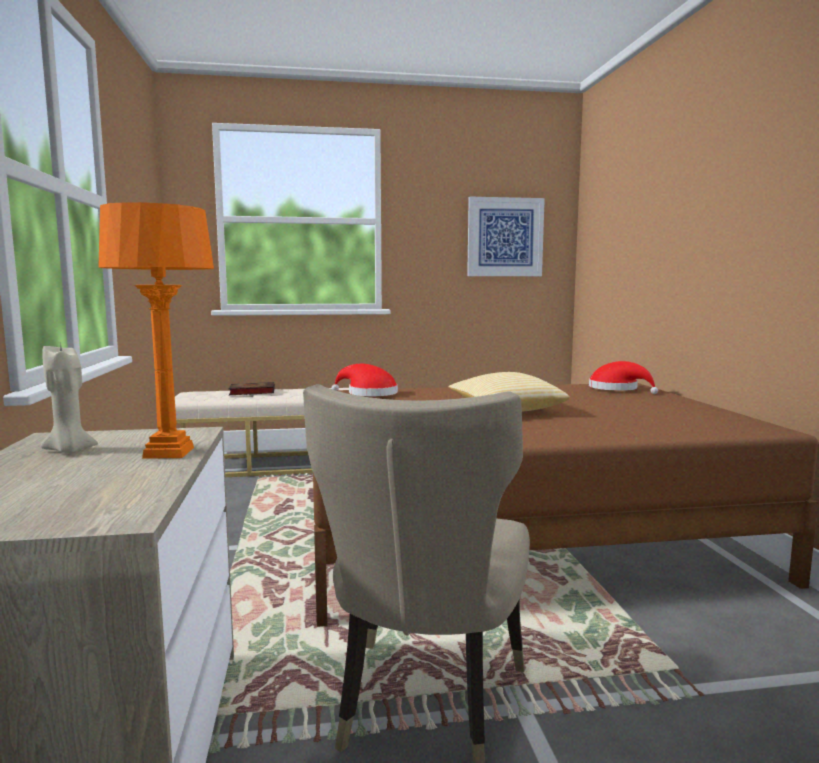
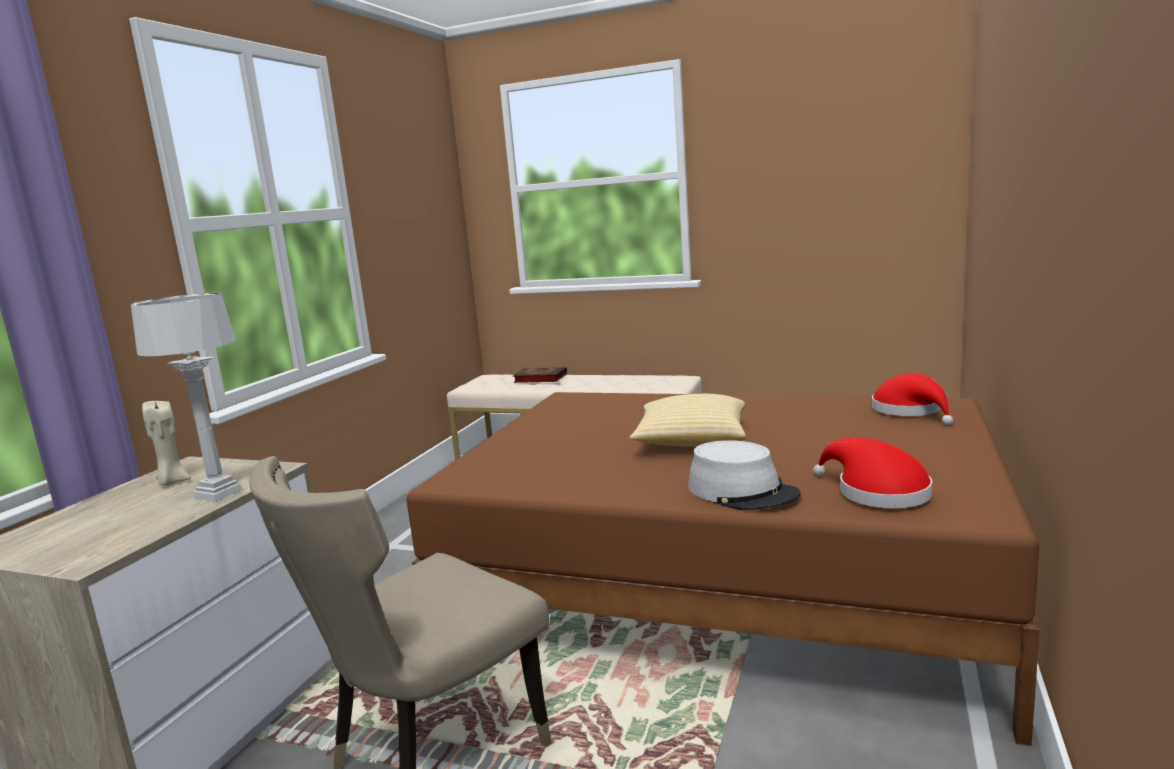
camera: 30 degrees right, 5 degrees up
orange table lamp [99,202,214,459] -> grey table lamp [131,293,243,502]
red hat [332,364,398,396] -> red hat moved to [813,437,932,508]
picture [467,197,545,276] -> none
none -> grey hat [688,440,801,510]

